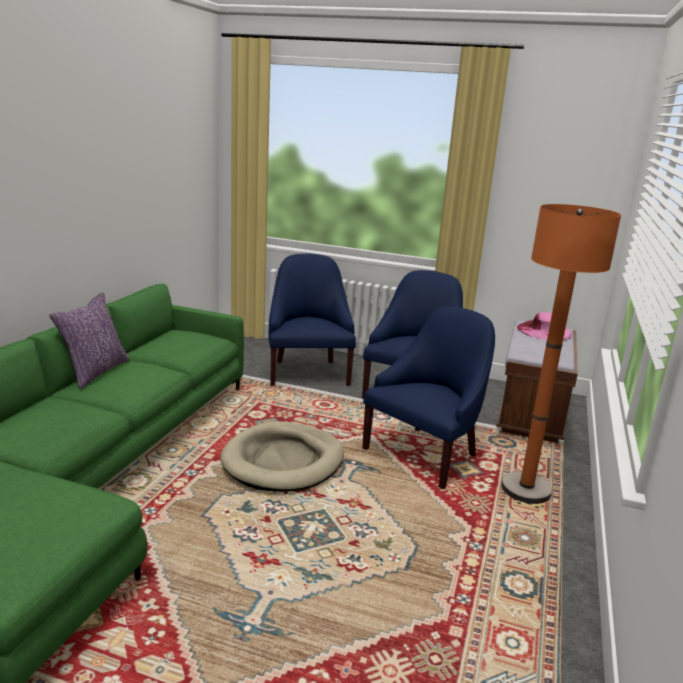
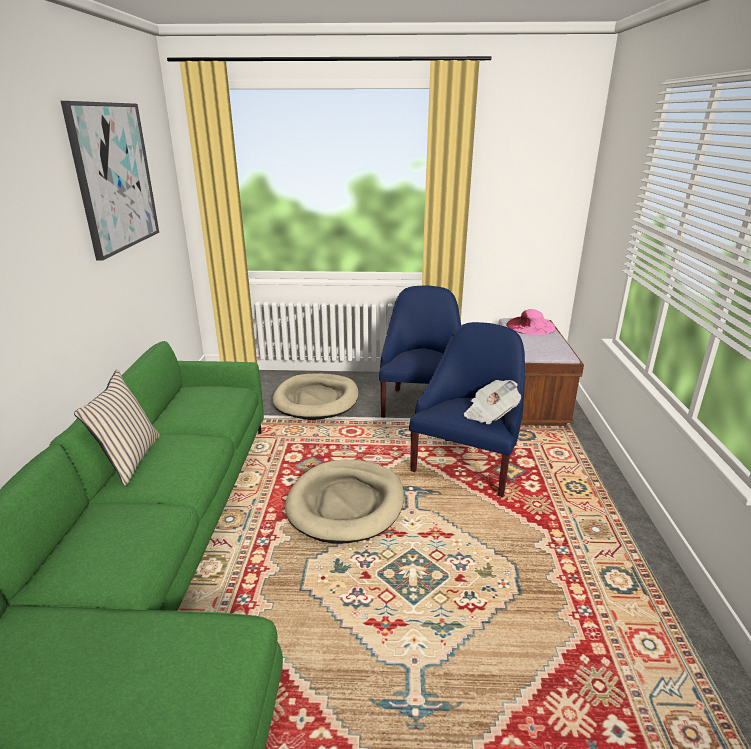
camera: 15 degrees left, 5 degrees up
purple pillow [49,292,130,389] -> beige pillow [74,370,160,486]
blue armchair [268,254,356,386] -> beige dog bed [273,373,359,420]
orange floor lamp [501,204,621,504] -> none
none -> picture [61,101,159,261]
none -> newspaper [464,380,521,424]

